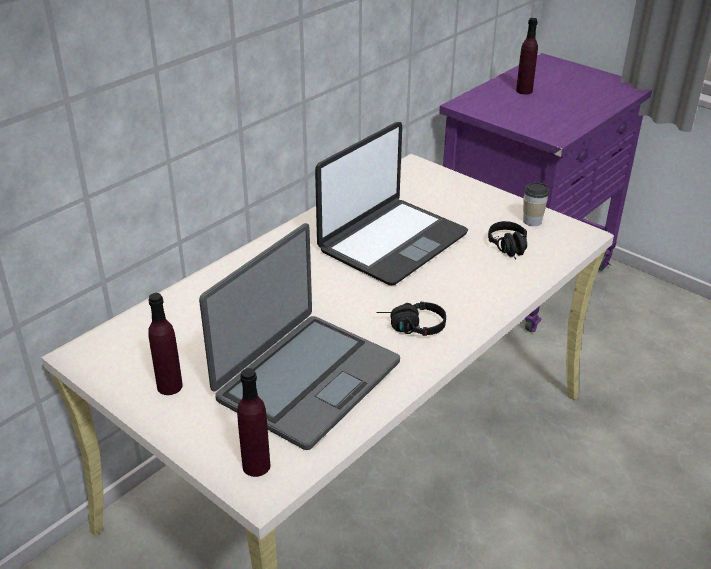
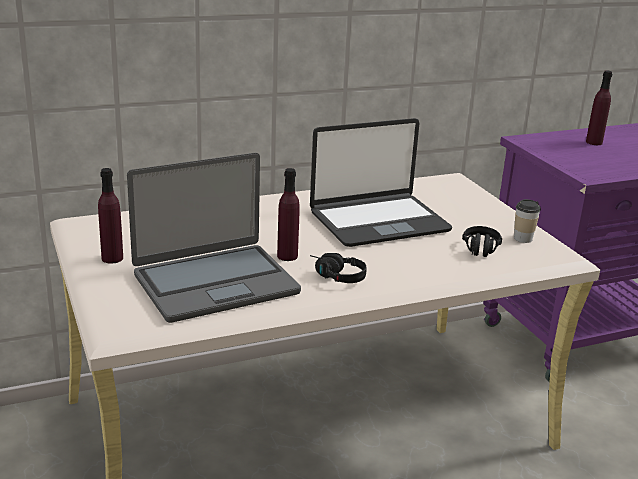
camera: 25 degrees right, 10 degrees down
purple bottle [237,368,270,477] -> purple bottle moved to [277,168,300,261]

